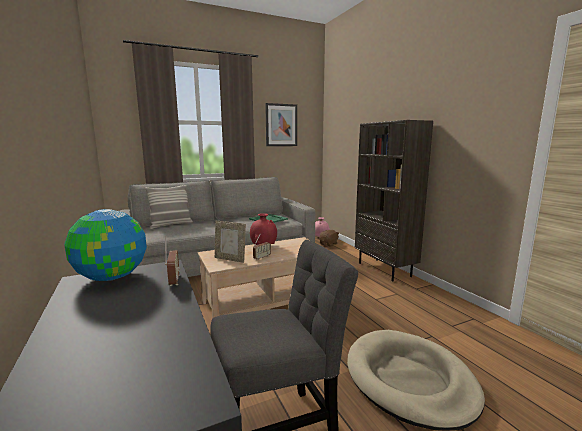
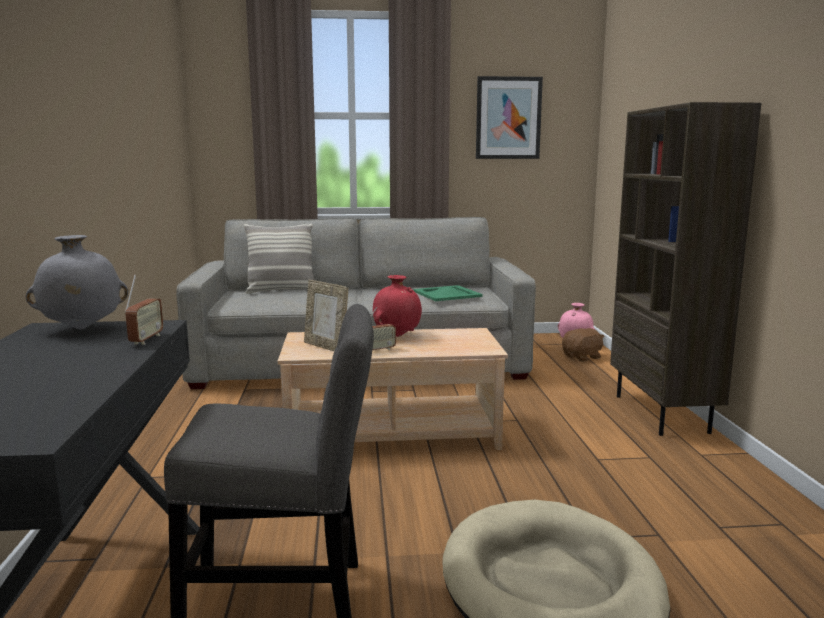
camera: 20 degrees right, 0 degrees up
globe [64,209,147,281] -> grey vase [26,235,128,329]

